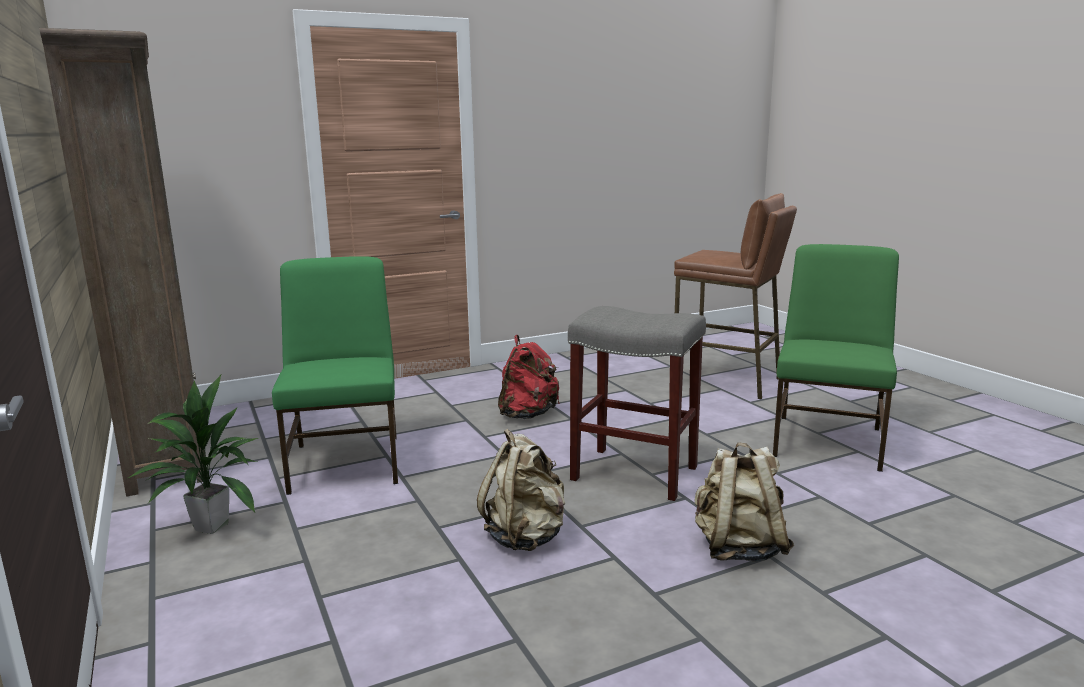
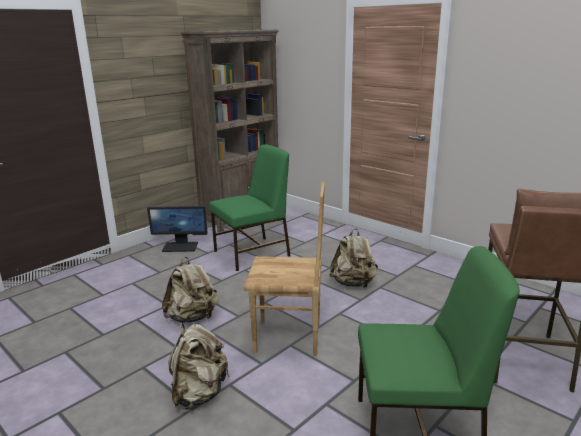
camera: 70 degrees right, 5 degrees up
potted plant [128,375,258,534] -> monitor [147,206,207,252]
red backpack [498,335,560,419] -> beige backpack [329,228,378,288]
grey stool [568,306,706,501] -> brown chair [243,182,325,356]

